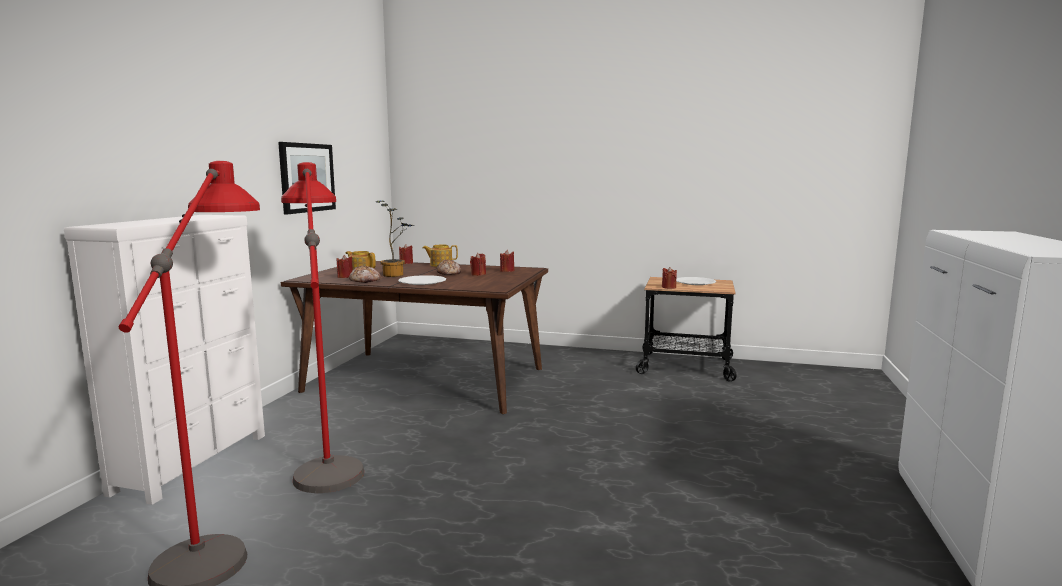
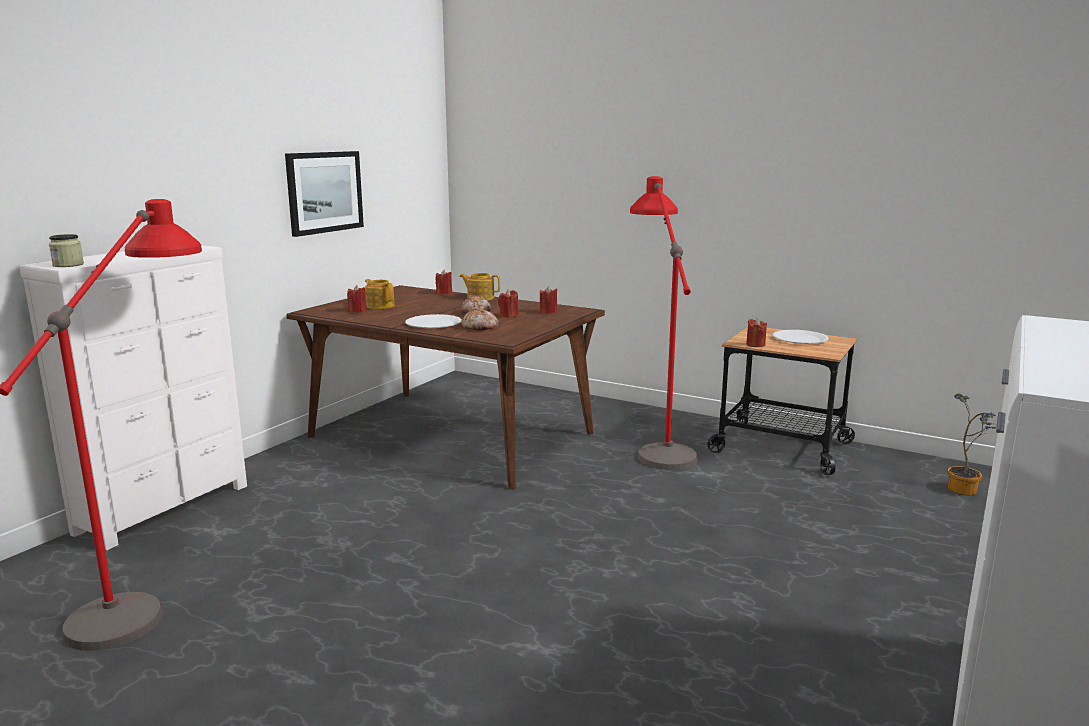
camera: 15 degrees right, 5 degrees up
red floor lamp [281,162,364,493] -> red floor lamp moved to [630,176,698,470]
bread [349,265,381,283] -> bread moved to [461,308,499,331]
potted plant [376,200,414,277] -> potted plant moved to [947,393,996,496]
none -> jar [49,234,84,267]

